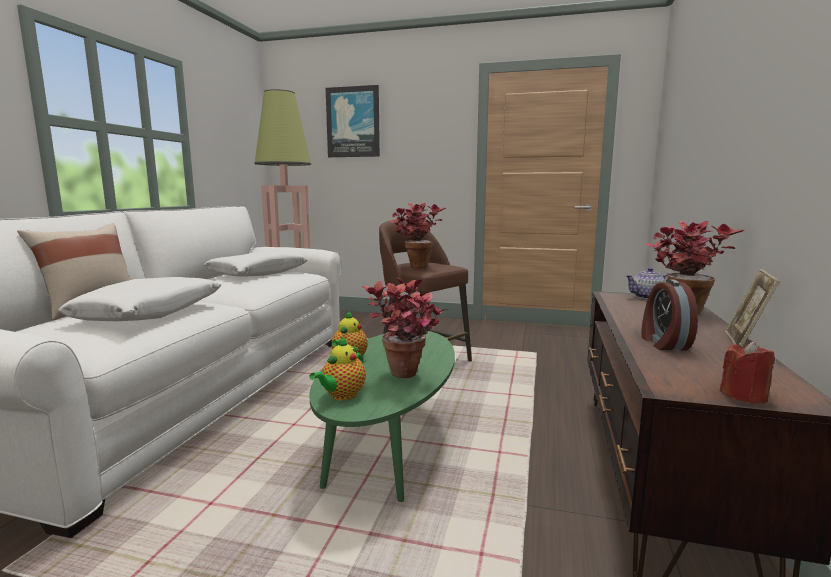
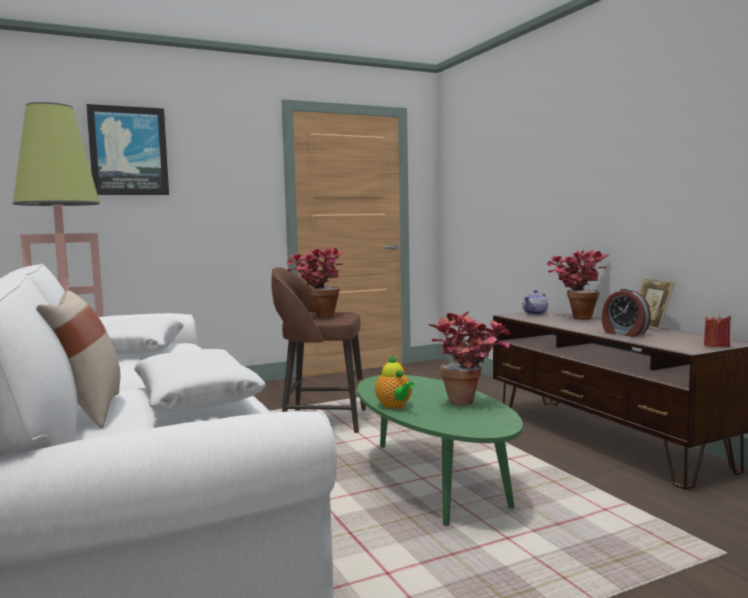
camera: 40 degrees left, 5 degrees down
teapot [309,336,366,400] -> none

